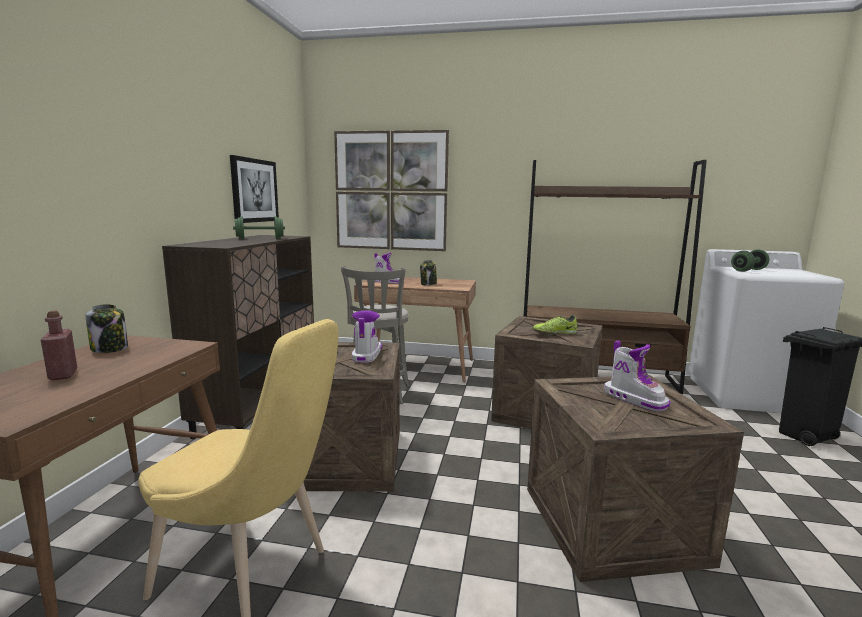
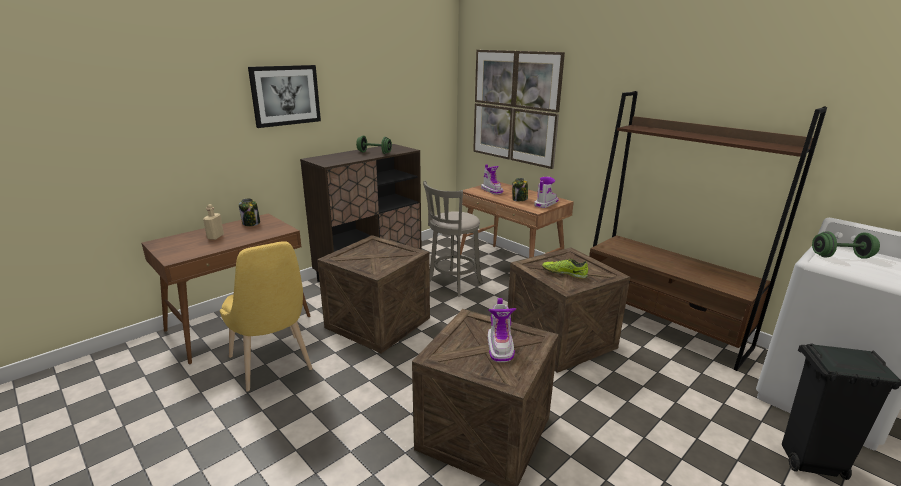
camera: 35 degrees right, 10 degrees up
red bottle [41,310,77,380] -> beige bottle [203,204,224,240]
picture [230,155,279,223] -> picture moved to [248,65,321,128]
boot [352,310,382,363] -> boot moved to [534,177,559,208]

